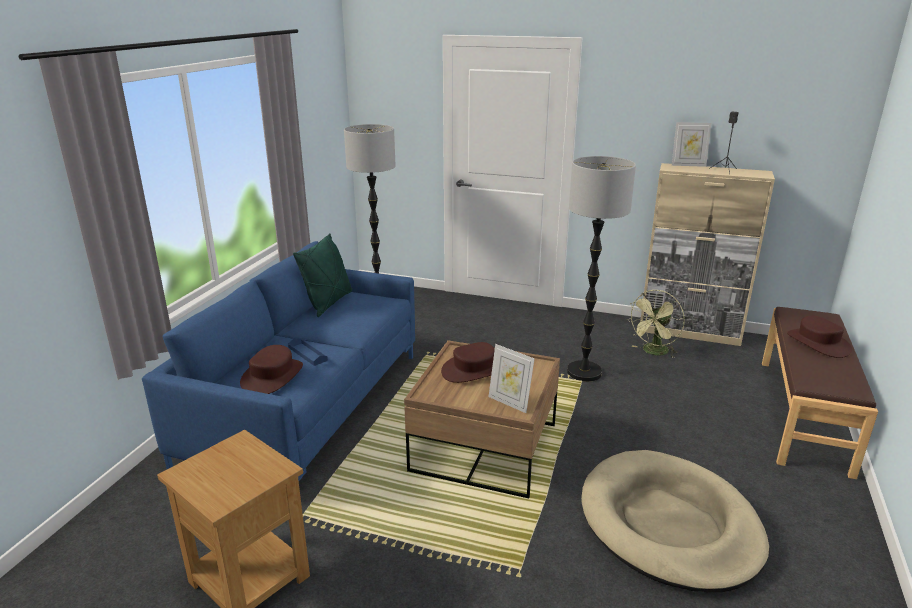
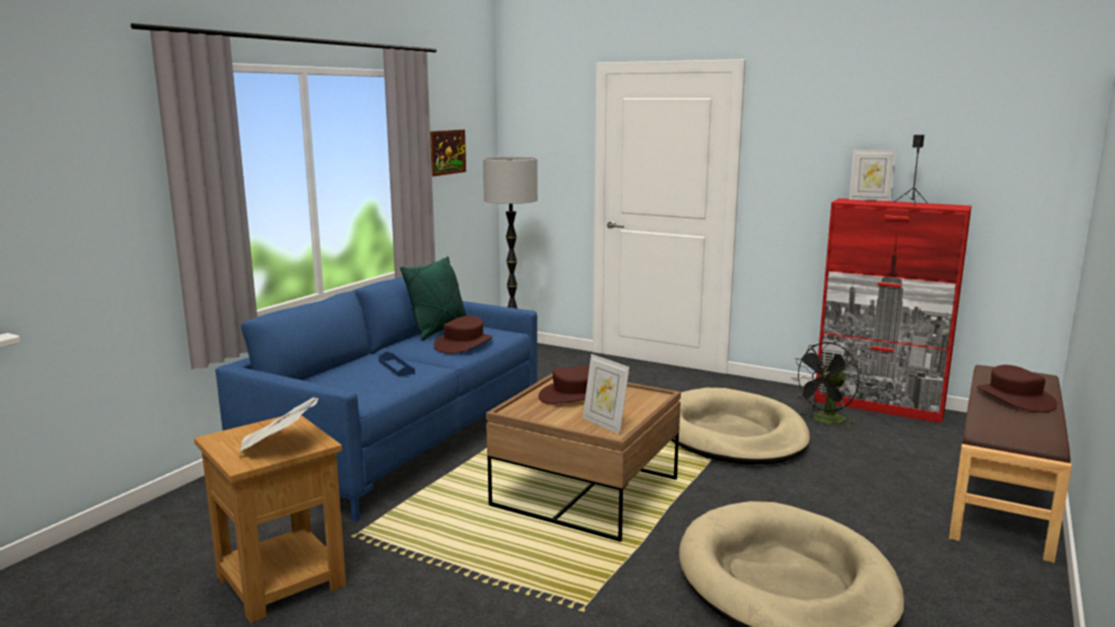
camera: 10 degrees right, 10 degrees down
brown hat [240,345,303,394] -> brown hat moved to [434,316,493,354]
floor lamp [567,156,636,382] -> beige dog bed [671,388,810,465]
green fan [627,290,685,358] -> black fan [792,342,859,429]
beige cabinet [640,163,775,346] -> red cabinet [814,198,972,423]
none -> newspaper [238,397,318,453]
none -> picture [430,130,466,177]

